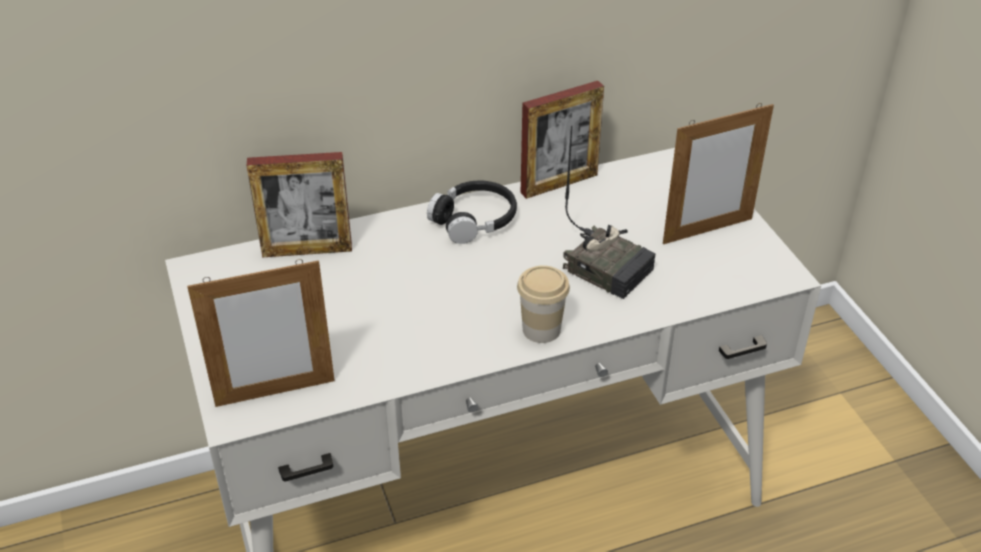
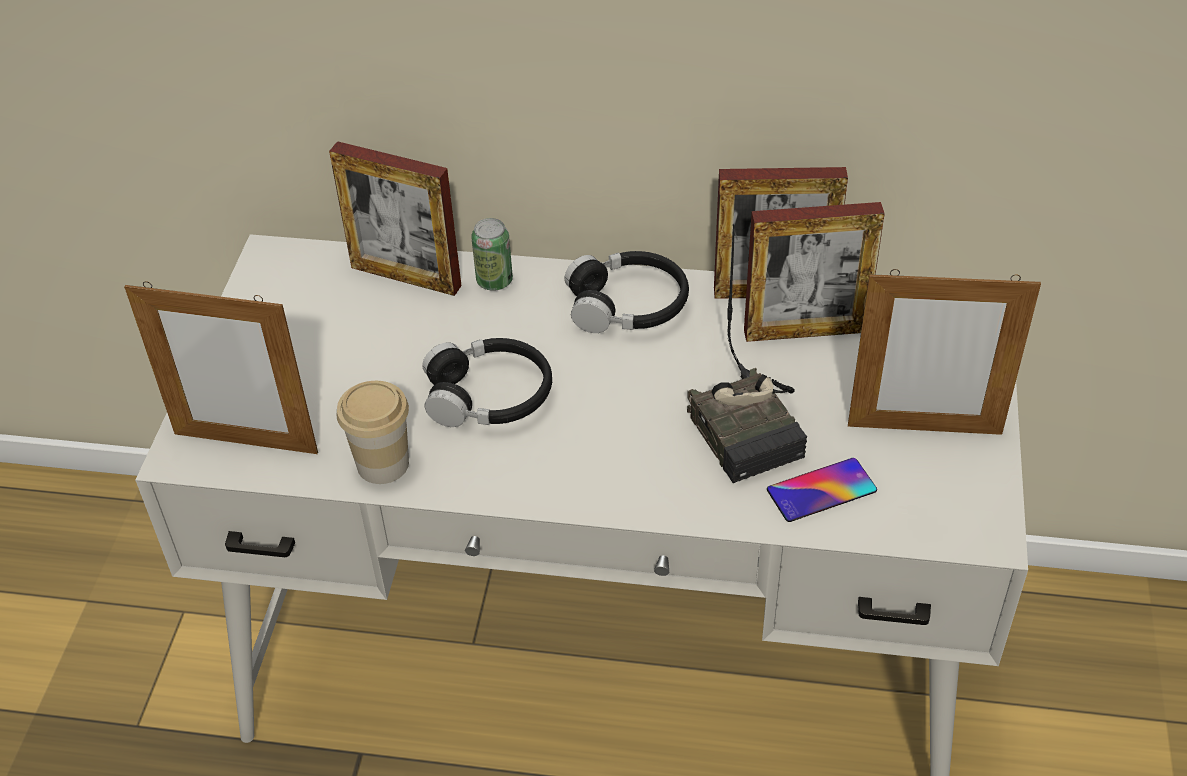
camera: 30 degrees right, 5 degrees up
cup [517,265,570,343] -> cup moved to [337,381,409,484]
none -> black headphones [422,338,552,427]
none -> can [471,218,513,291]
none -> picture frame [744,202,885,342]
none -> phone [767,458,877,522]

